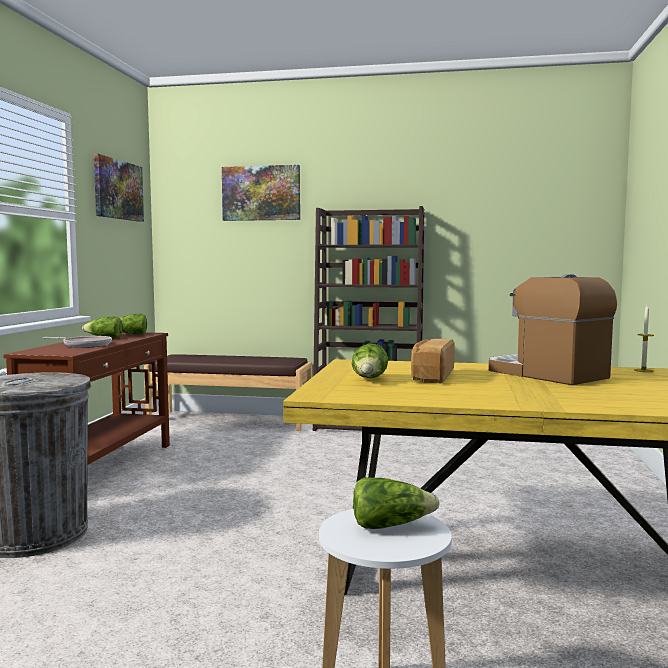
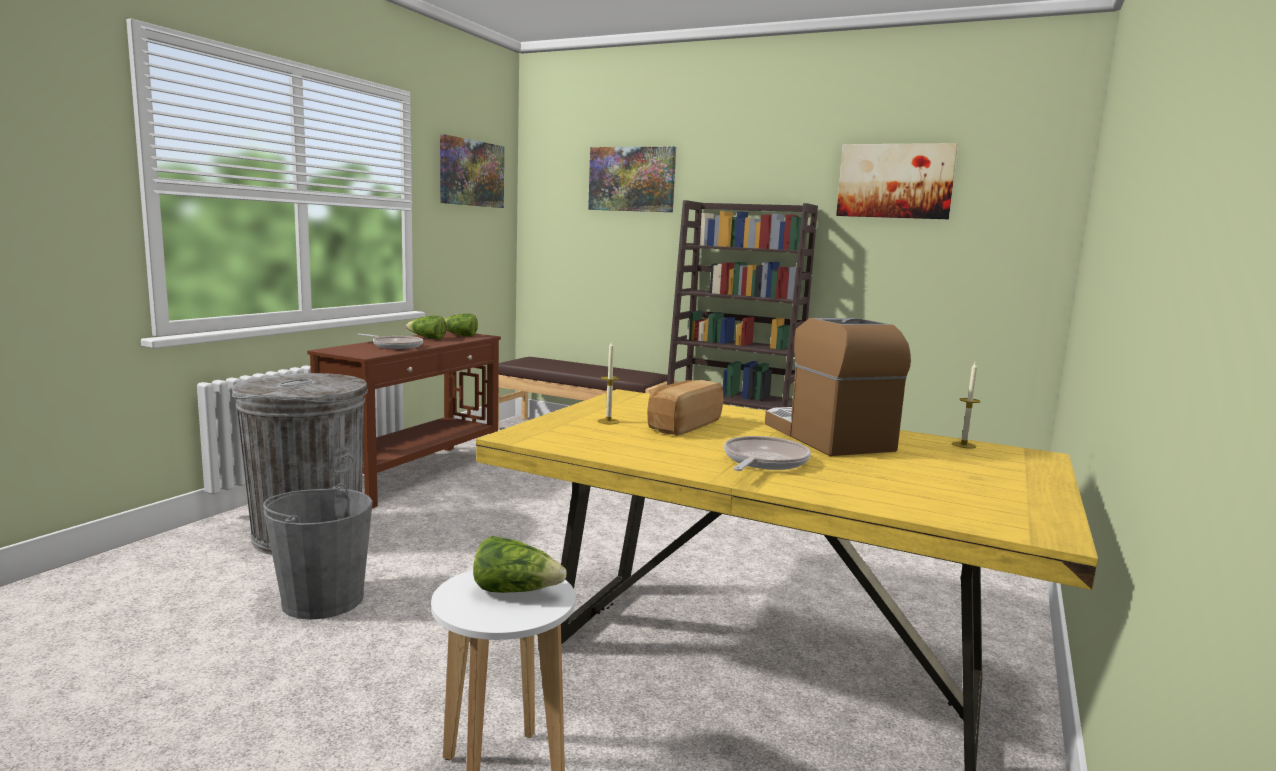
camera: 15 degrees right, 5 degrees up
lettuce [352,343,388,378] -> candle [598,341,620,424]
none -> grey bucket [263,484,373,620]
none -> frying pan [724,436,811,471]
none -> picture [836,143,958,219]

